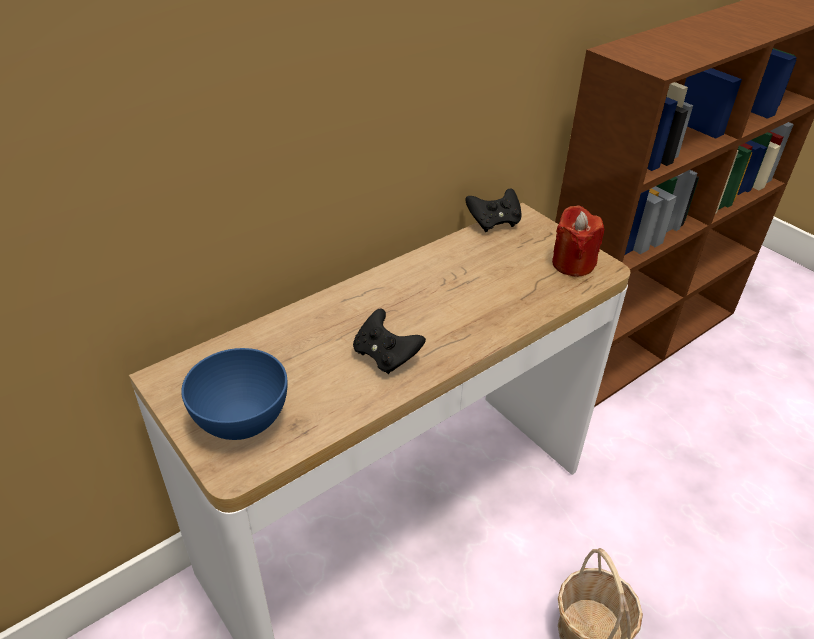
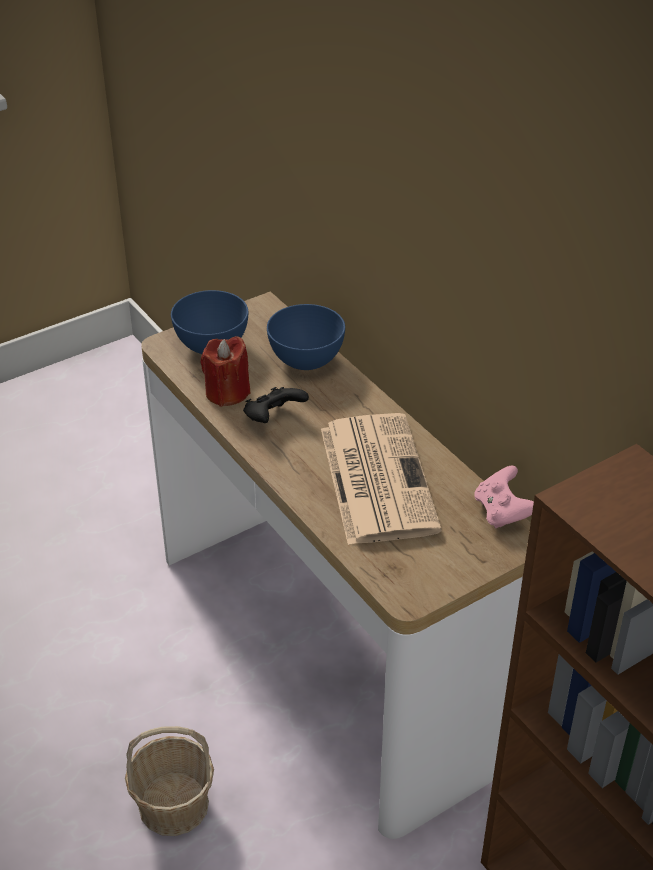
camera: 95 degrees right, 0 degrees up
black game controller [465,188,522,232] -> pink game controller [474,466,534,529]
red candle [552,205,604,277] -> red candle moved to [200,336,251,407]
none -> blue bowl [267,304,345,370]
none -> newspaper [321,413,442,545]

